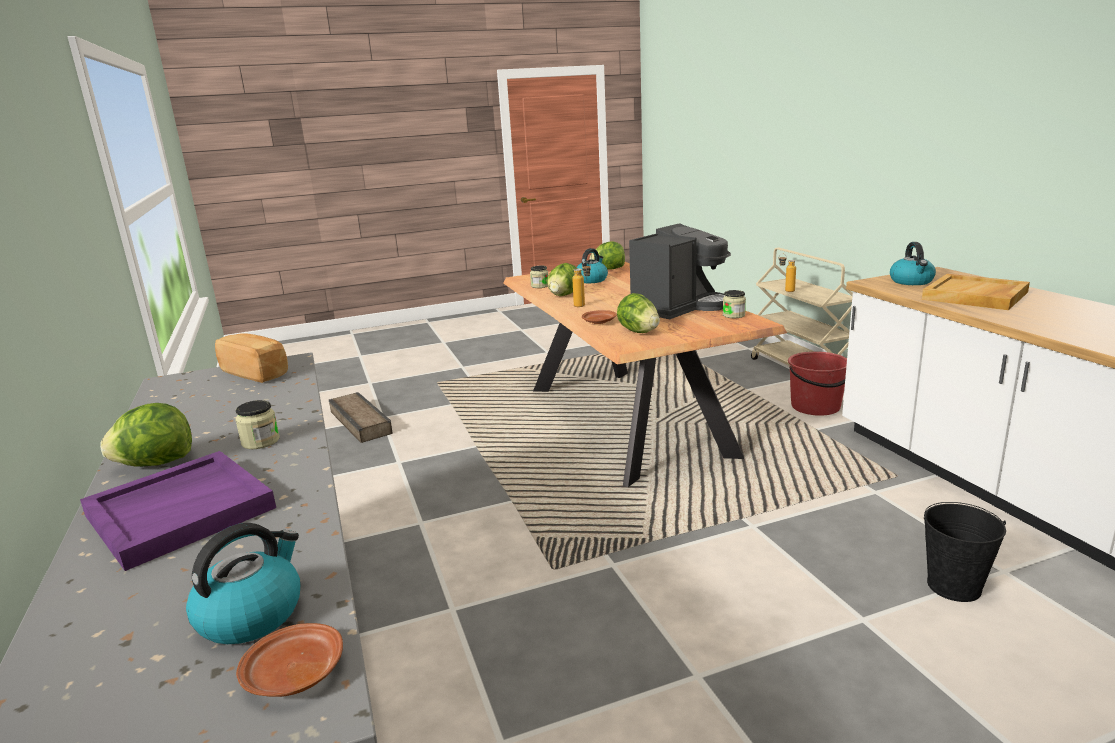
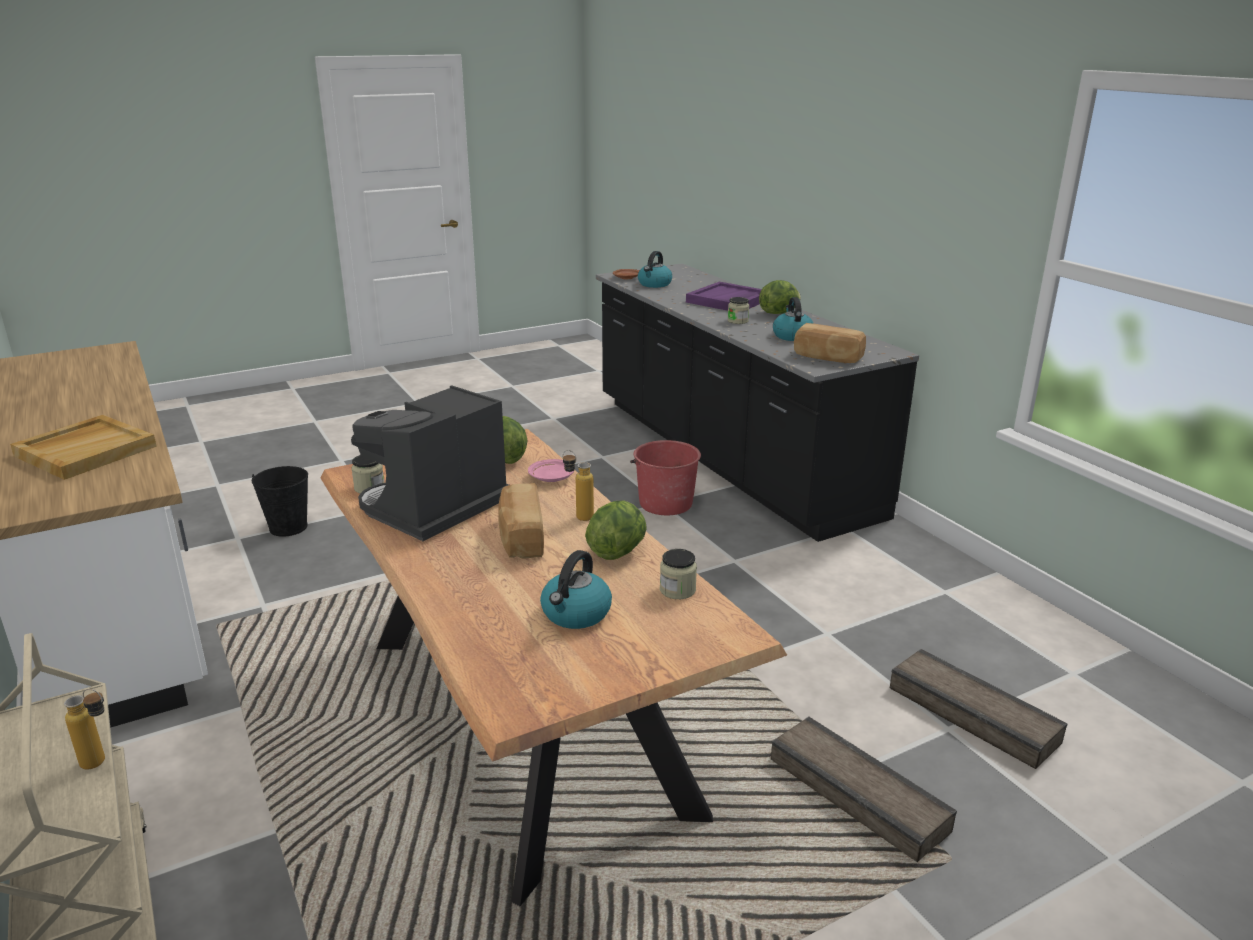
camera: 170 degrees right, 5 degrees up
brown plate [582,310,617,324] -> pink plate [528,459,574,482]
lettuce [590,241,625,270] -> none
red bucket [788,351,847,416] -> red bucket moved to [630,440,701,515]
kettle [890,242,936,285] -> kettle moved to [773,297,814,341]
none -> bread [498,483,544,559]
none -> crate [771,717,957,862]

